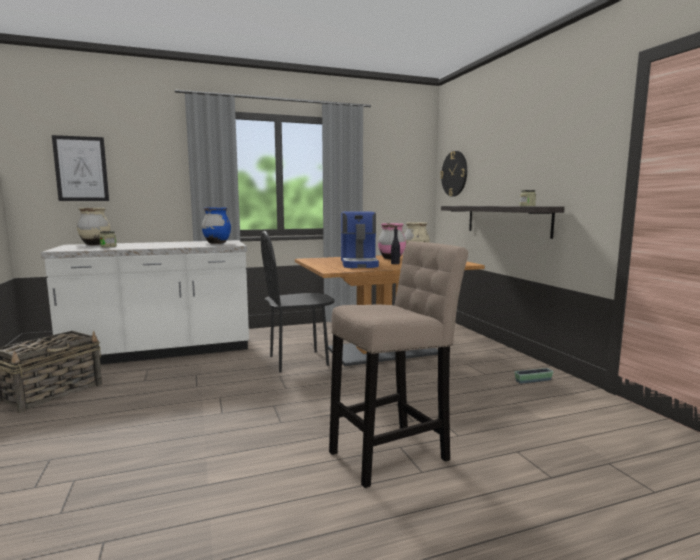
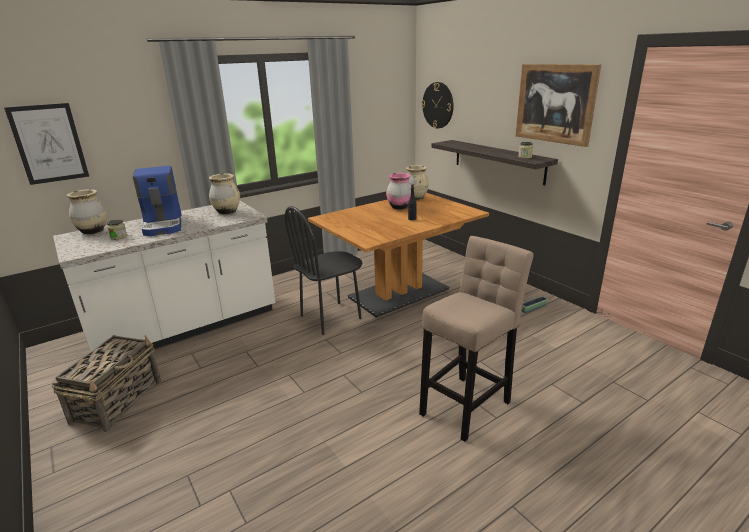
camera: 15 degrees left, 15 degrees up
blue vase [202,208,231,244] -> beige vase [209,173,240,214]
coffee machine [341,212,379,268] -> coffee machine moved to [132,166,181,236]
none -> picture [516,64,601,147]

